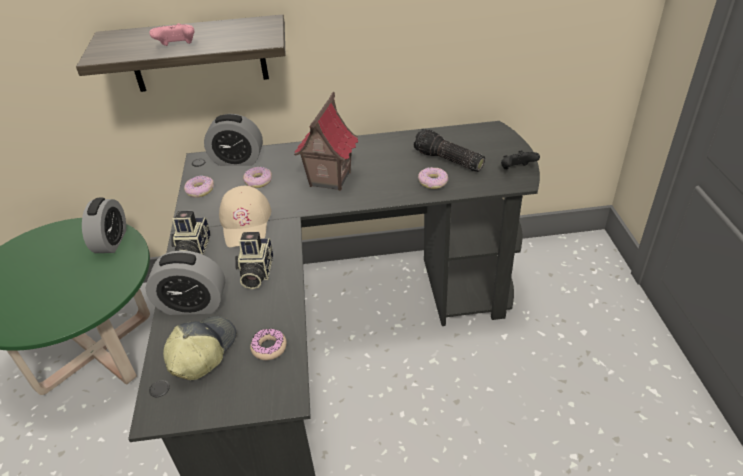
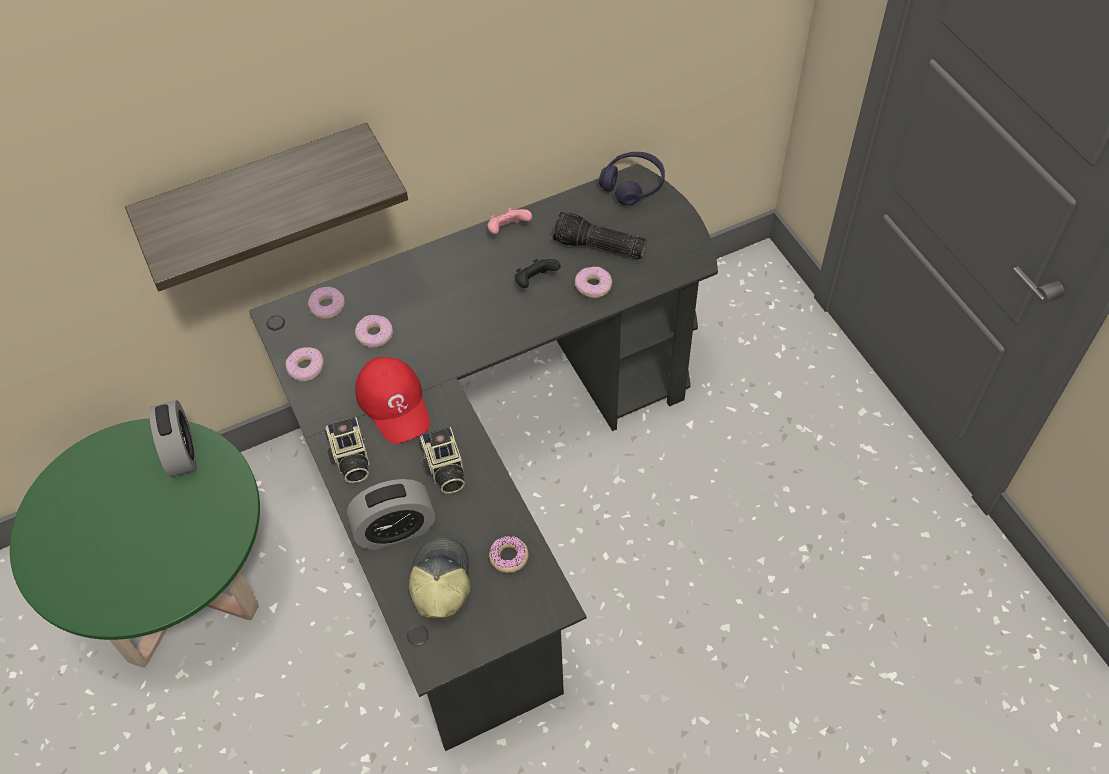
camera: 20 degrees left, 15 degrees up
pink game controller [149,23,194,46] -> pink game controller moved to [487,208,532,234]
alarm clock [204,114,263,166] -> donut [308,287,345,320]
beige cap [219,186,271,247] -> red cap [355,357,430,444]
toy house [294,91,358,191] -> none
black game controller [501,150,540,169] -> black game controller moved to [515,259,560,288]
none -> purple headphones [599,152,665,205]

